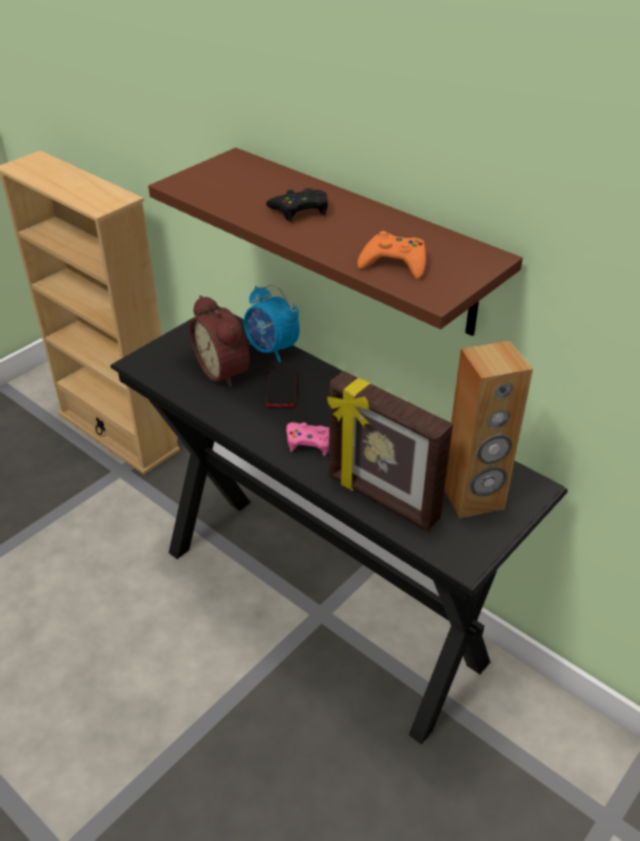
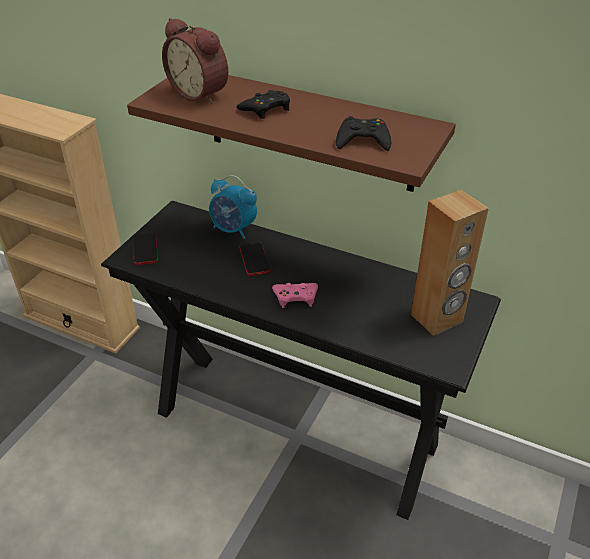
camera: 15 degrees left, 0 degrees up
alarm clock [189,295,250,387] -> alarm clock moved to [162,18,228,104]
picture frame [327,371,453,531] -> none
orange game controller [357,231,426,279] -> black game controller [336,116,391,151]
none -> phone [134,233,158,265]

